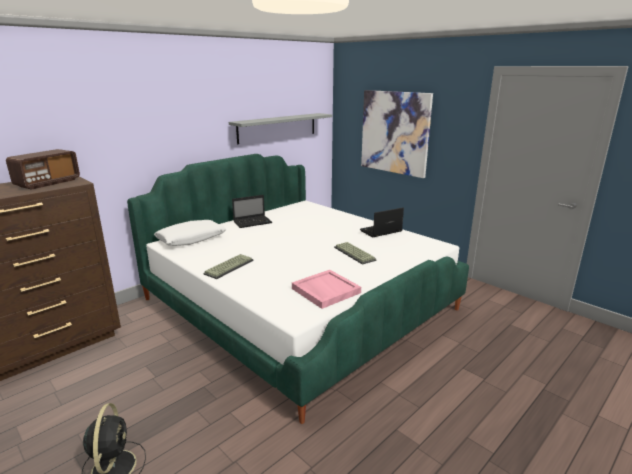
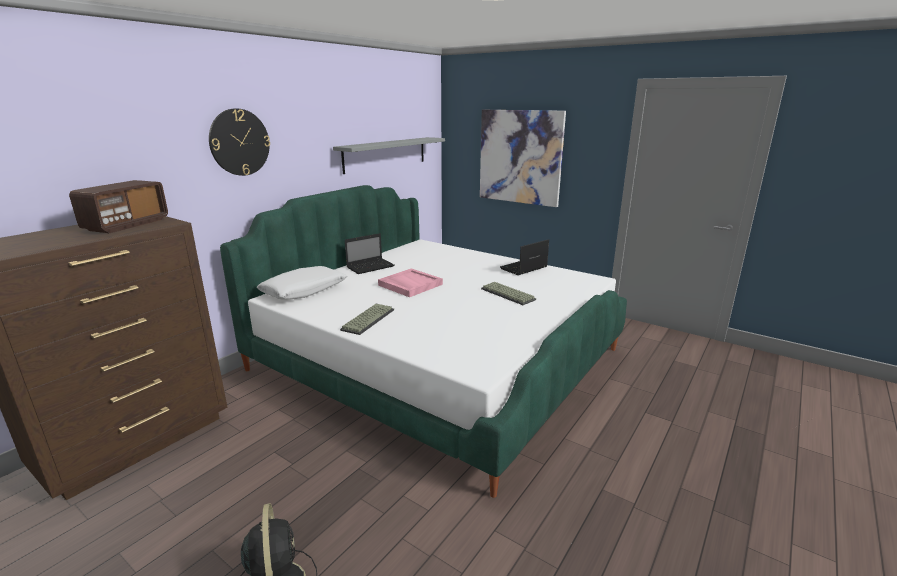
camera: 10 degrees left, 0 degrees up
pink tray [292,270,361,309] -> pink tray moved to [378,269,443,297]
none -> wall clock [209,109,270,176]

